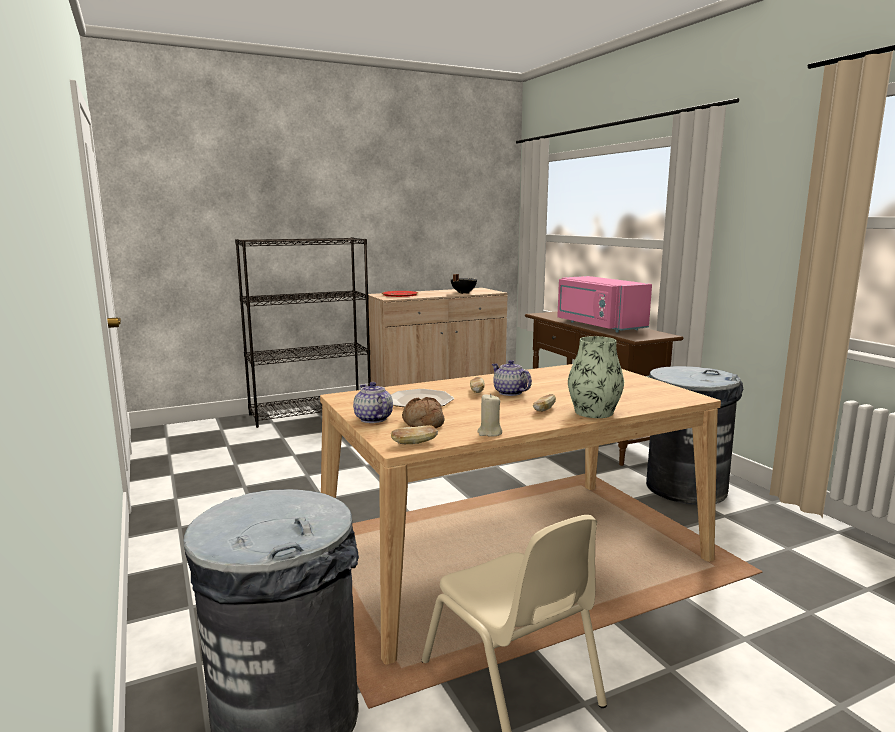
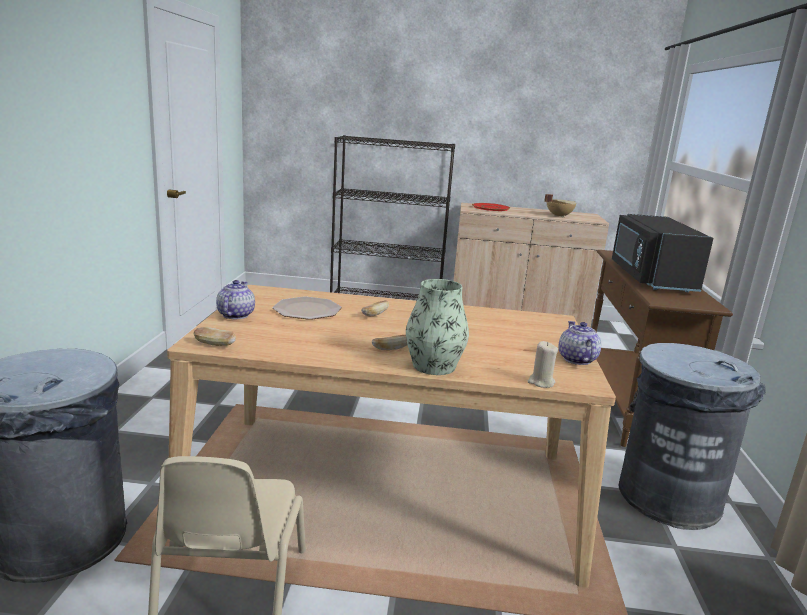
camera: 30 degrees right, 5 degrees up
bread [402,397,444,428] -> none
black cooking pot [451,274,477,294] -> beige cooking pot [544,194,577,218]
beige candle [477,394,502,437] -> beige candle moved to [528,341,558,388]
teapot [492,360,532,396] -> teapot moved to [559,321,601,365]
pink microwave [557,276,652,332] -> black microwave [612,214,714,292]

